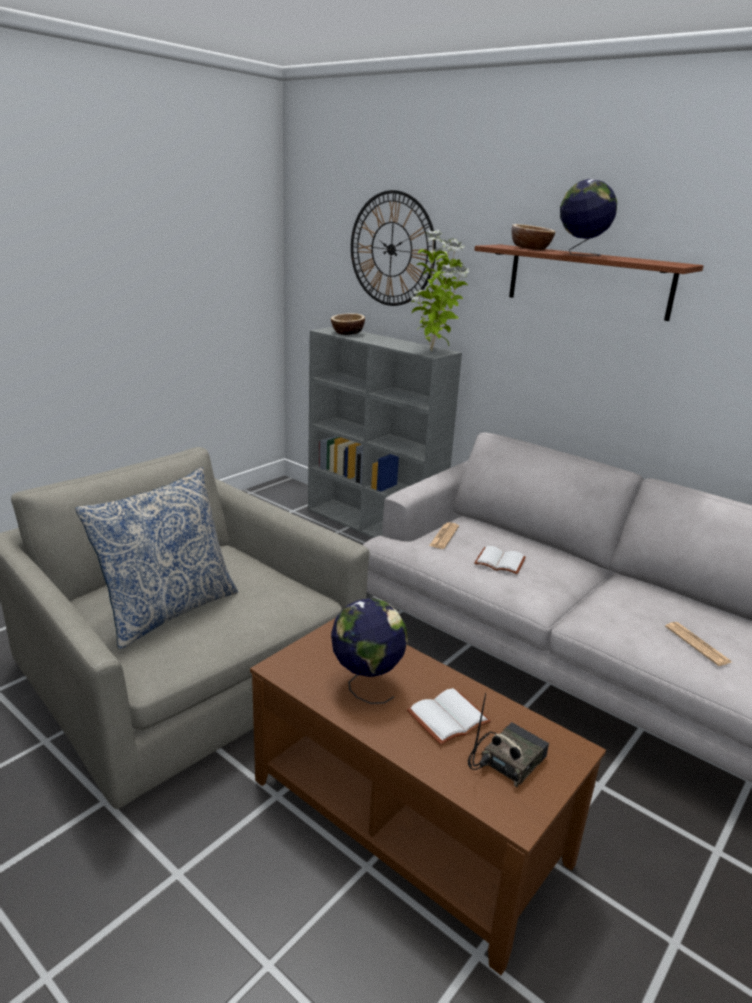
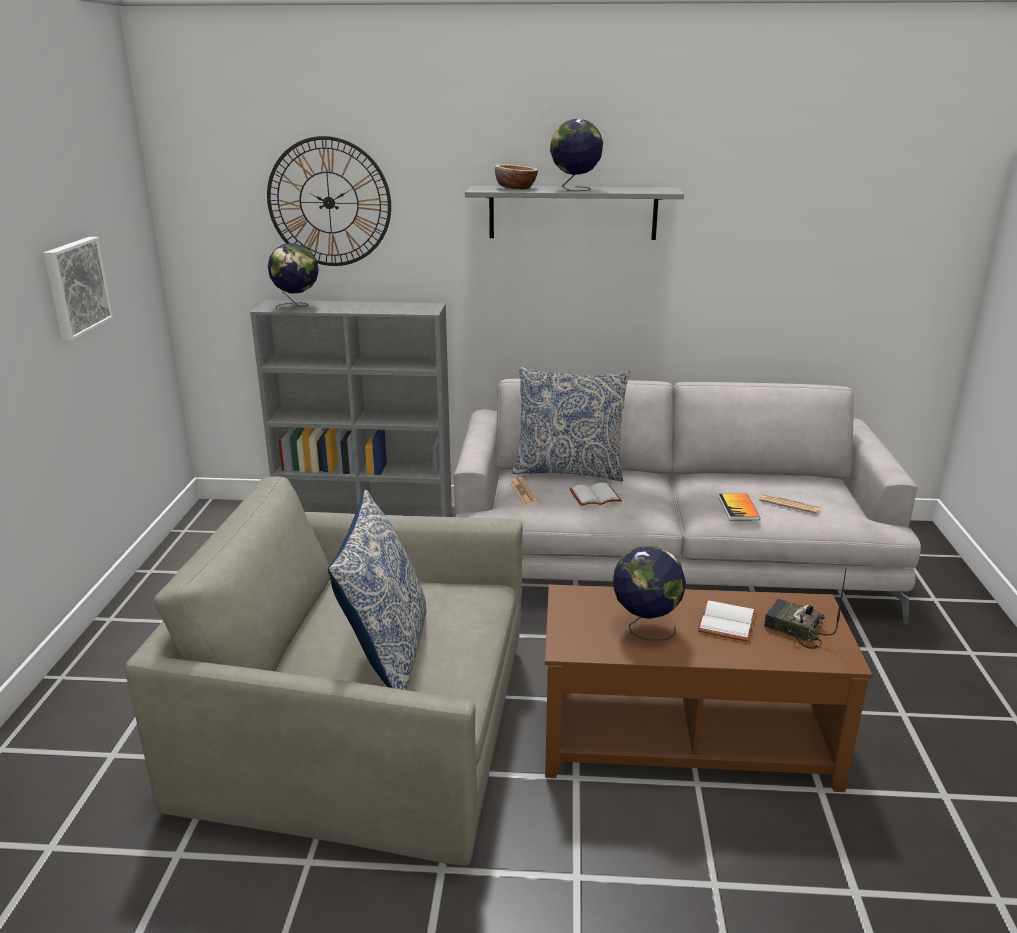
camera: 35 degrees left, 0 degrees up
bowl [331,313,365,335] -> globe [268,243,319,308]
potted plant [411,230,469,351] -> none
radio [468,693,549,787] -> radio turned 60 degrees counterclockwise [764,567,847,649]
brown shelf [474,244,704,321] -> grey shelf [465,186,684,240]
none -> picture [44,237,113,341]
none -> pillow [512,367,630,482]
none -> book [719,494,760,520]

